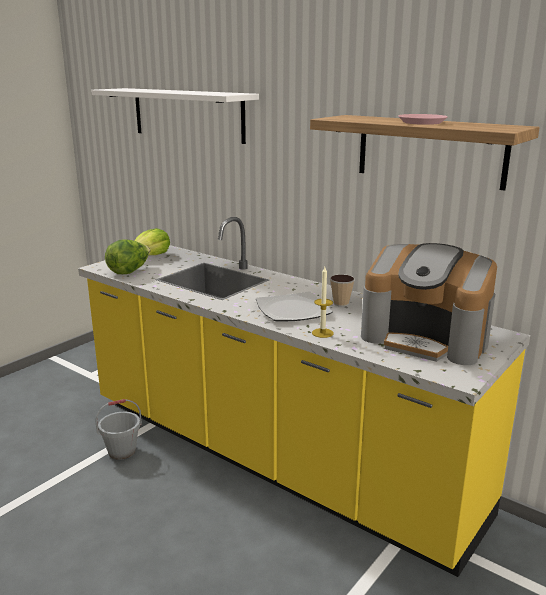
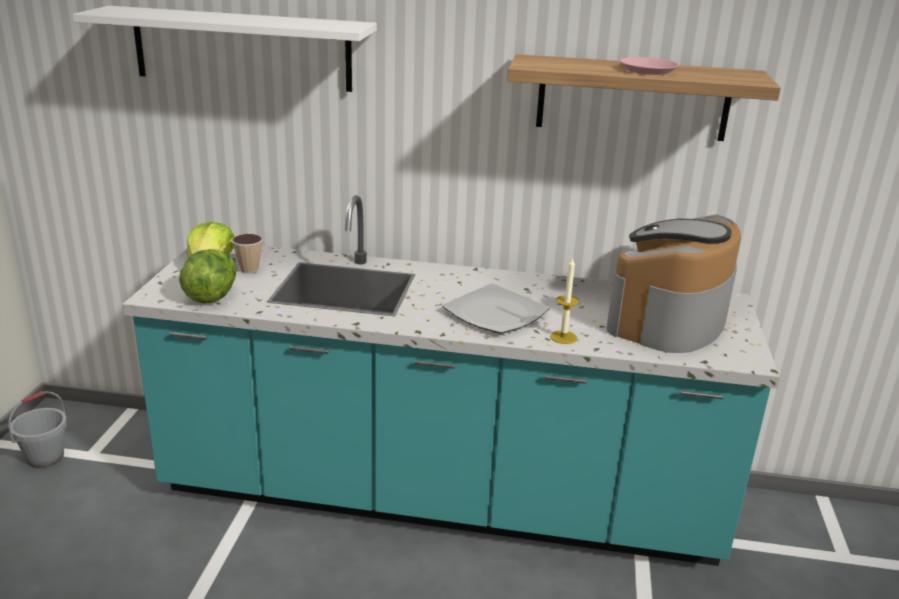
camera: 30 degrees left, 5 degrees up
yellow counter [78,217,530,577] -> turquoise counter [122,195,780,566]
grey bucket [95,399,142,460] -> grey bucket moved to [8,391,67,468]
cup [330,274,355,307] -> cup moved to [232,234,263,273]
coffee machine [361,243,497,365] -> coffee machine turned 120 degrees clockwise [606,215,741,353]

